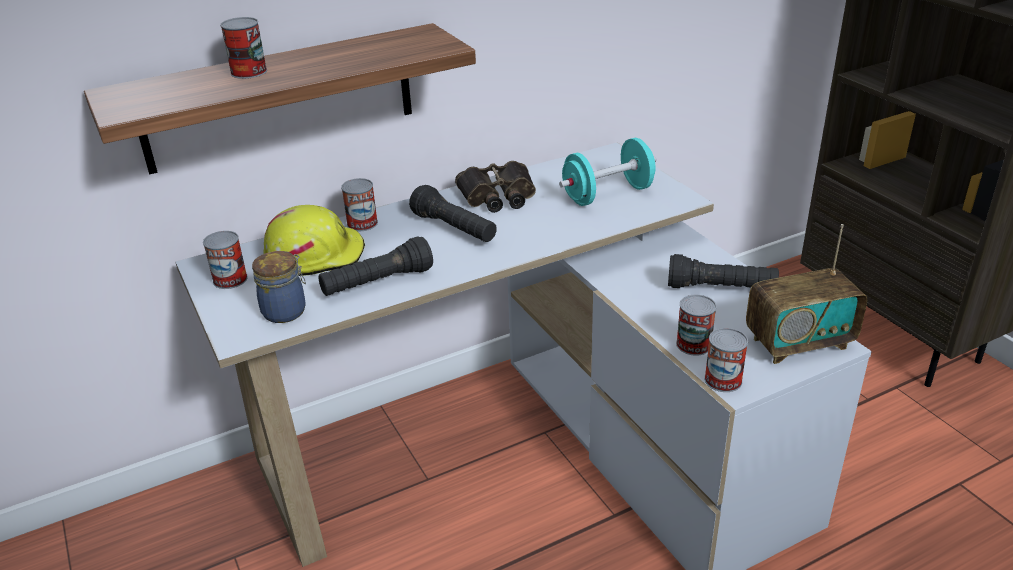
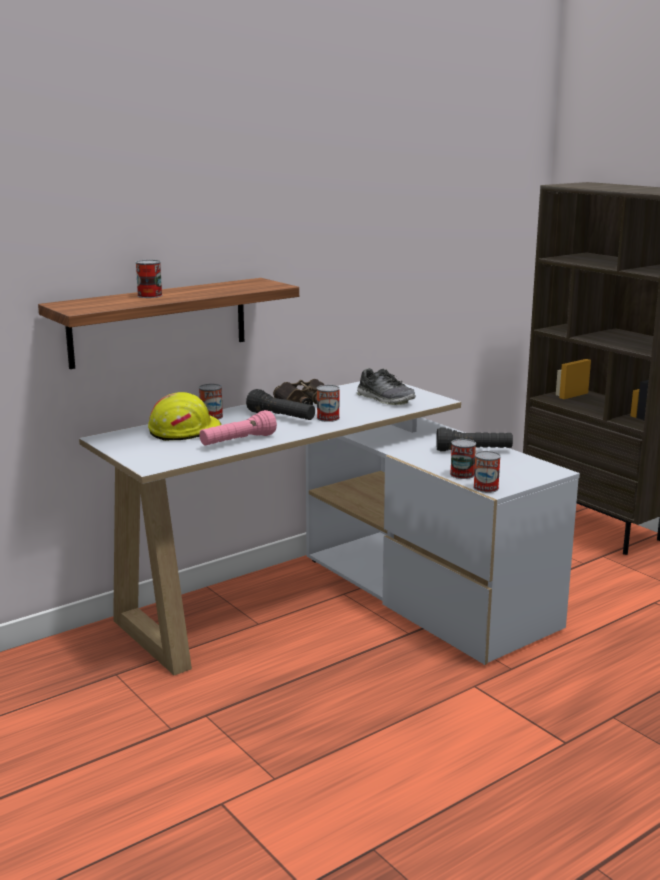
camera: 10 degrees left, 15 degrees down
can [203,231,248,289] -> can moved to [317,385,340,422]
jar [252,251,306,323] -> none
black flashlight [318,236,433,296] -> pink flashlight [200,410,277,446]
turquoise dumbbell [559,138,656,206] -> shoe [357,368,416,405]
radio [746,224,867,364] -> none

